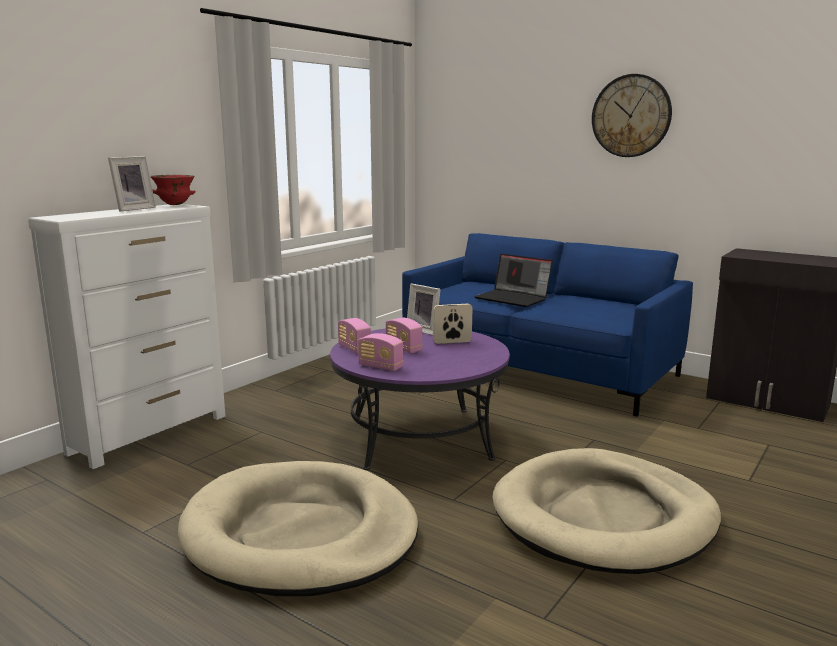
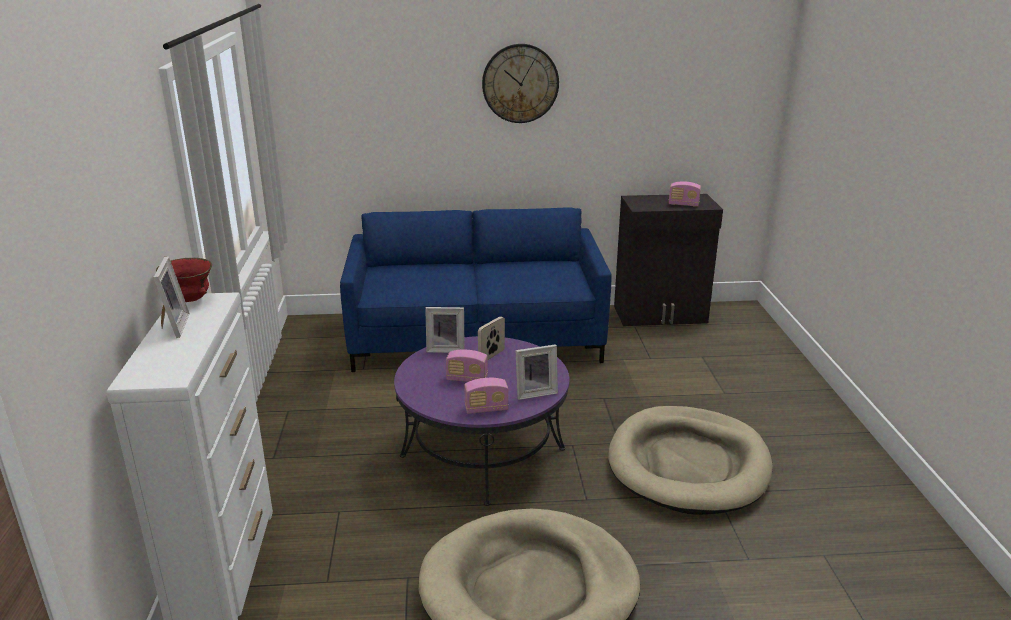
camera: 40 degrees left, 10 degrees up
radio [338,318,371,354] -> radio moved to [669,181,701,207]
laptop [474,254,553,307] -> none
none -> picture frame [515,344,558,400]

